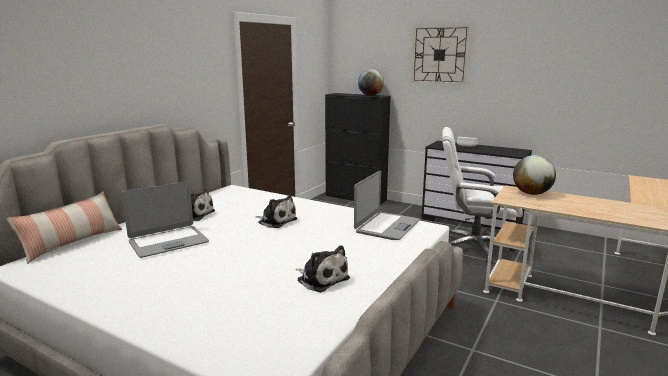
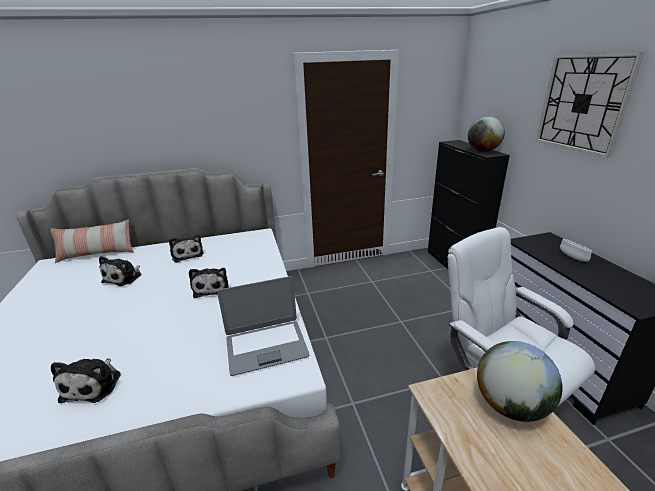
camera: 45 degrees right, 10 degrees up
laptop [122,181,209,258] -> plush toy [99,256,141,286]

